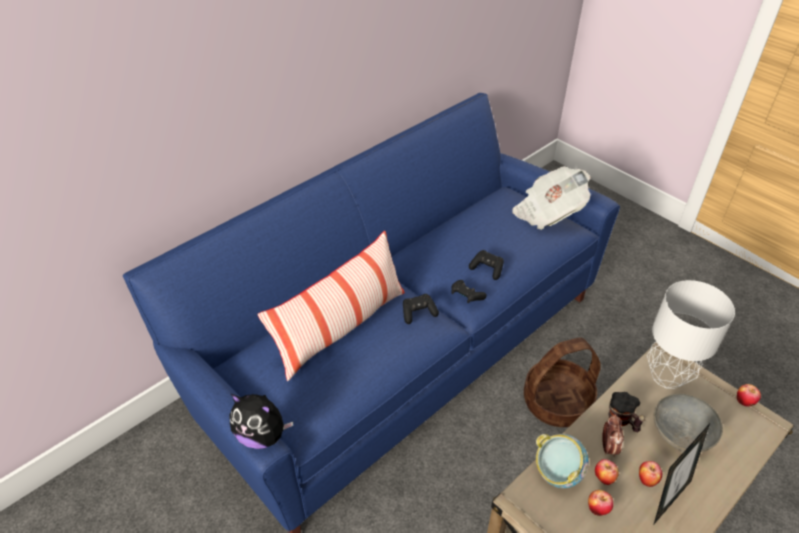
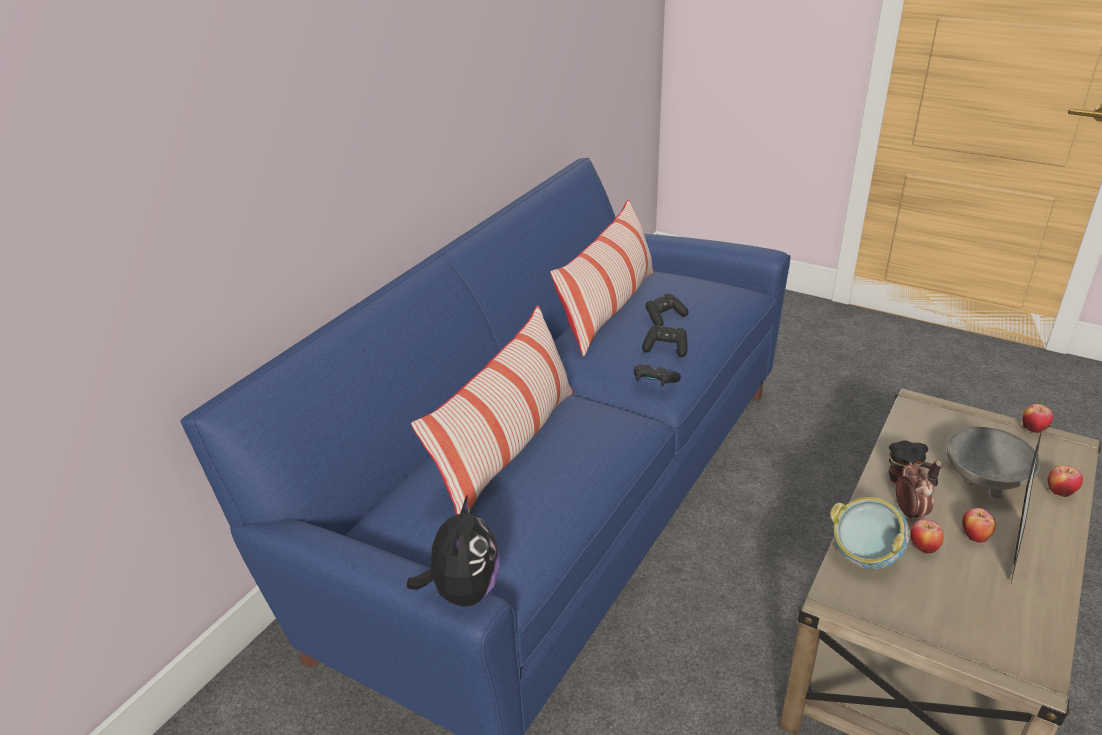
camera: 15 degrees left, 10 degrees down
plush toy [229,394,293,449] -> plush toy turned 90 degrees counterclockwise [407,494,500,607]
black game controller [403,294,439,324] -> black game controller moved to [646,293,689,326]
newspaper [512,166,591,230] -> none
basket [524,337,601,427] -> none
apple [588,490,613,516] -> apple moved to [1048,465,1083,497]
grey table lamp [647,280,735,389] -> none
none -> pillow [550,199,654,356]

